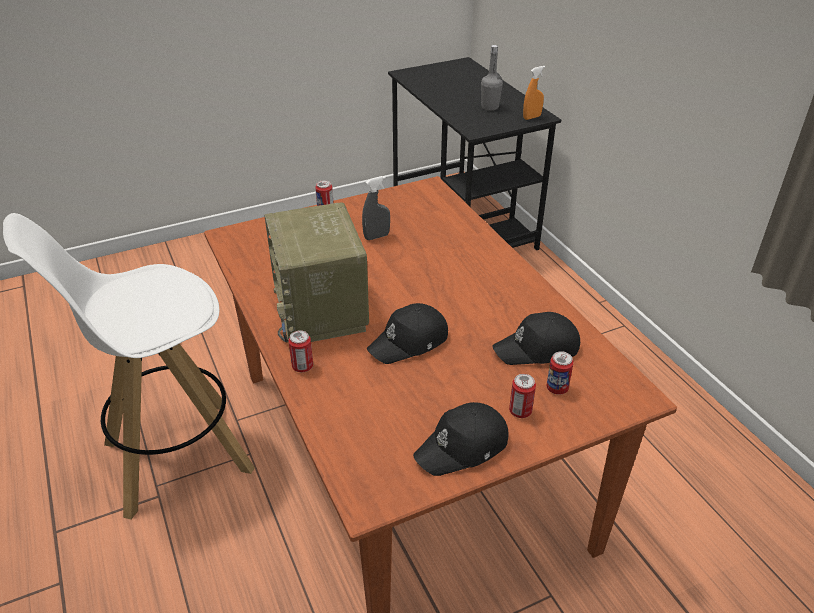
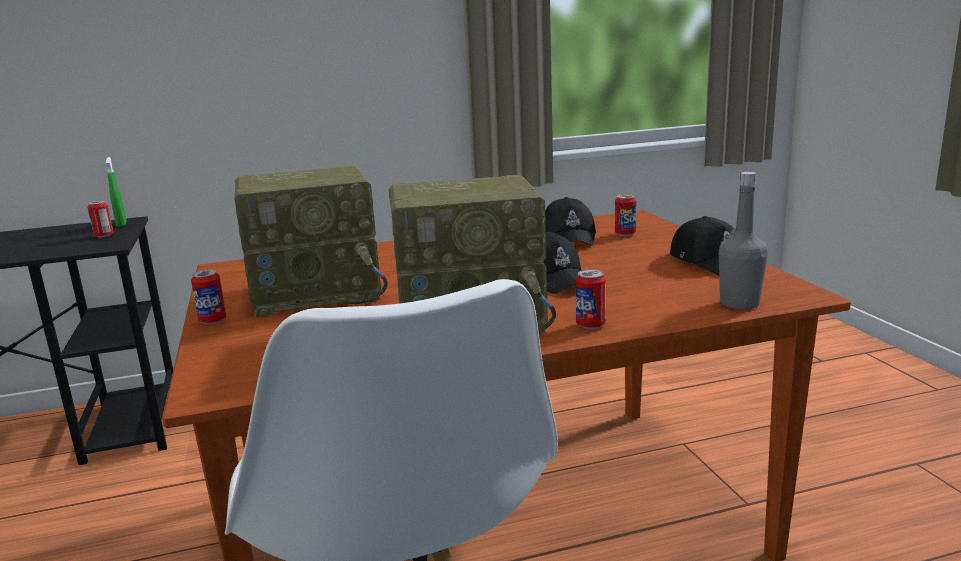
camera: 80 degrees left, 20 degrees down
grey spray bottle [362,176,390,240] -> radio [234,165,388,318]
grey bottle [481,45,503,111] -> grey bottle moved to [719,172,768,310]
can [509,374,536,418] -> can moved to [87,201,114,238]
orange spray bottle [523,66,545,120] -> green spray bottle [106,157,126,227]

